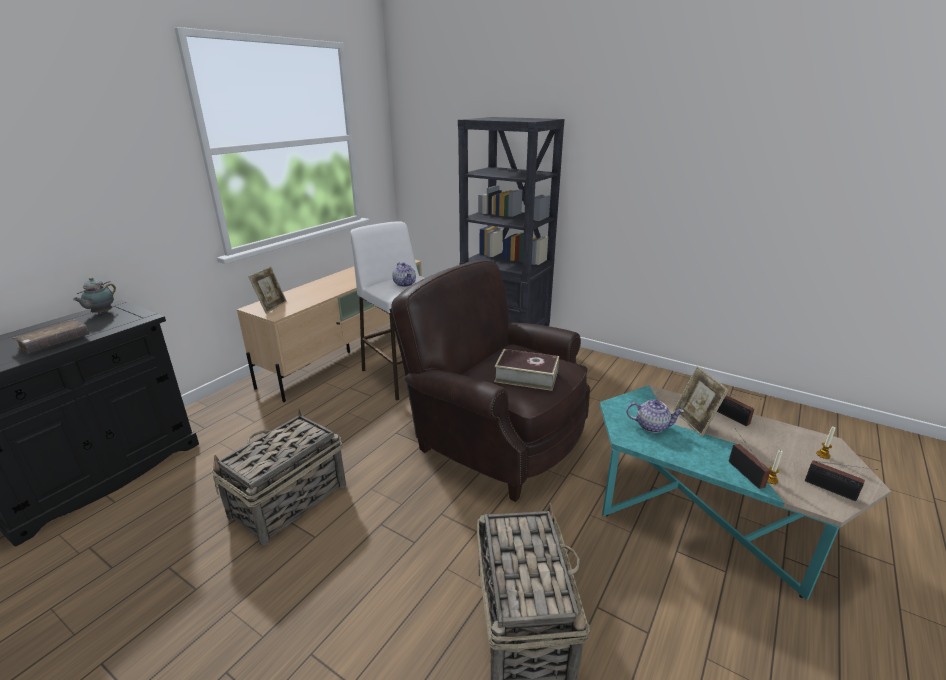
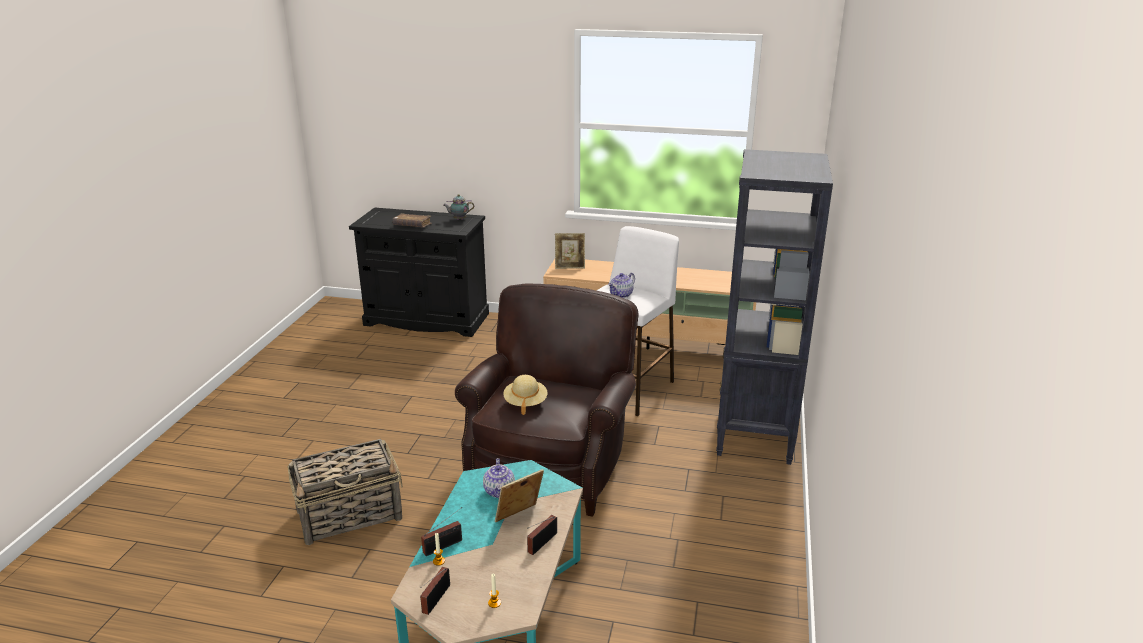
camera: 70 degrees right, 0 degrees up
basket [211,409,346,546] -> none
book [494,349,559,391] -> beige hat [503,375,548,415]

